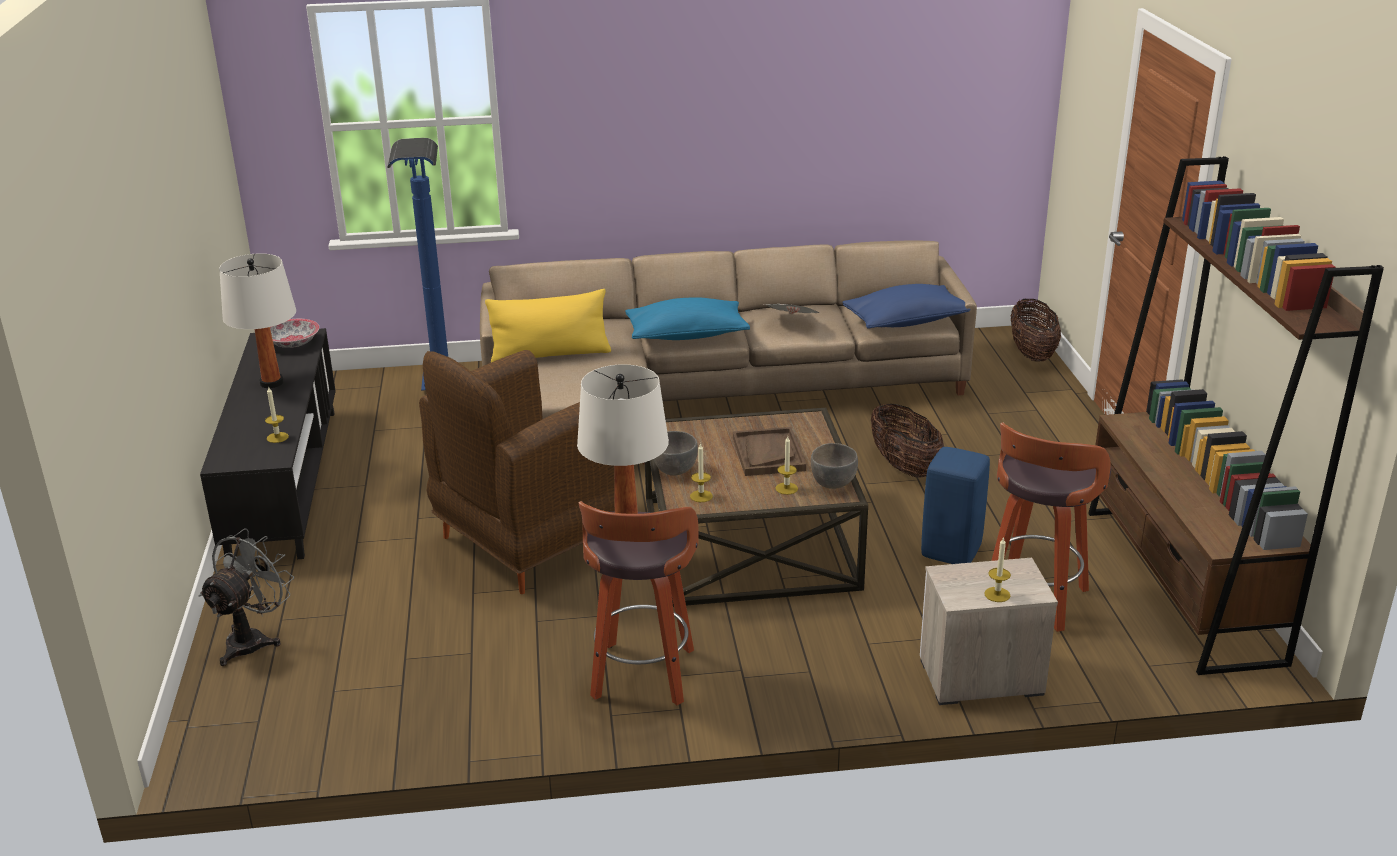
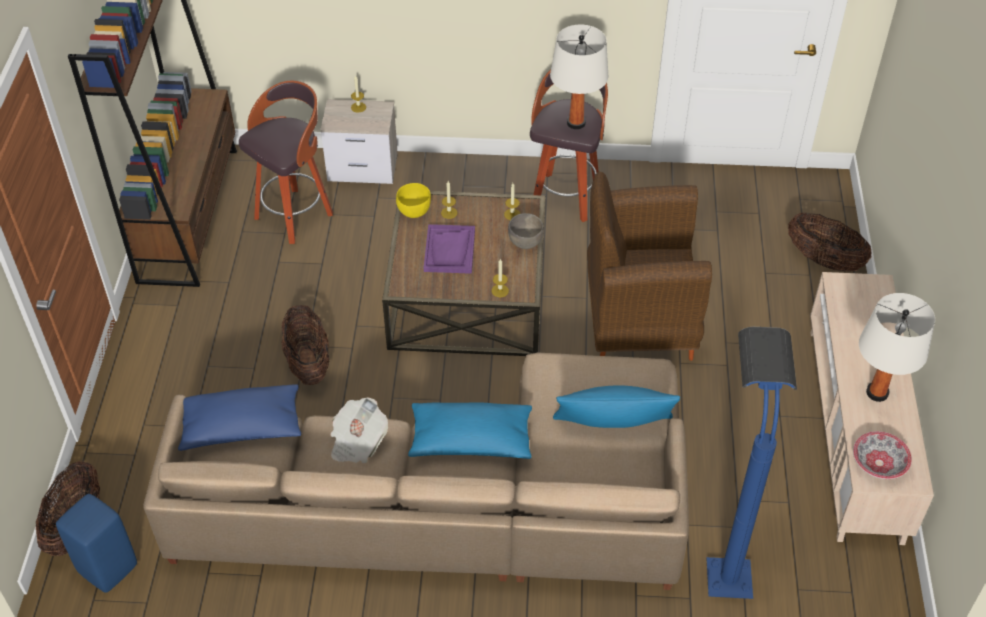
camera: 170 degrees left, 20 degrees up
grey fan [199,528,294,666] -> basket [788,213,872,272]
black tv stand [200,328,336,559] -> beige tv stand [810,272,934,545]
candle [265,386,289,443] -> candle moved to [492,259,509,297]
brown armchair [419,350,615,594] -> brown armchair turned 150 degrees counterclockwise [587,172,712,361]
yellow pillow [485,289,611,362] -> blue pillow [553,385,680,428]
brown tray [733,427,806,476] -> purple tray [424,224,475,274]
grey bowl [811,443,858,489] -> yellow bowl [396,183,431,218]
blue stool [921,447,990,564] -> blue stool moved to [56,494,137,593]

